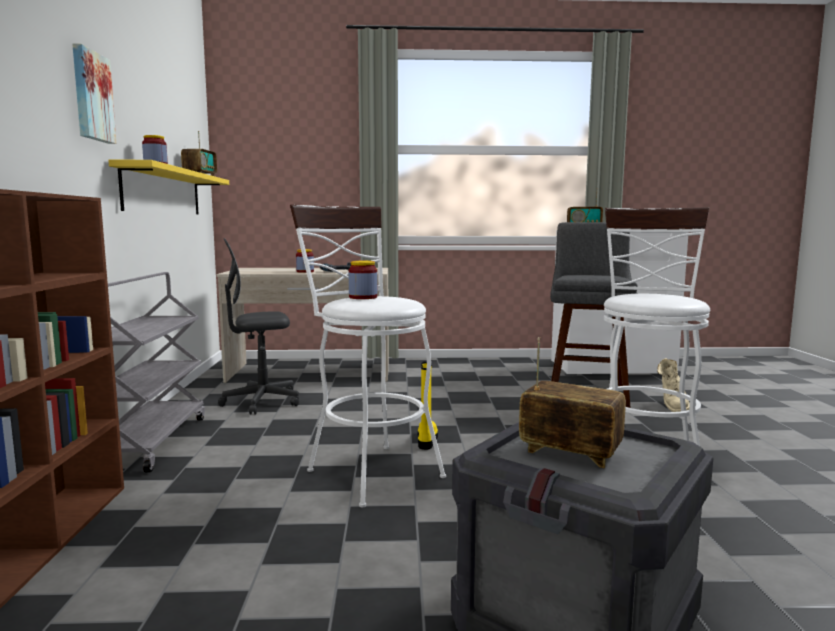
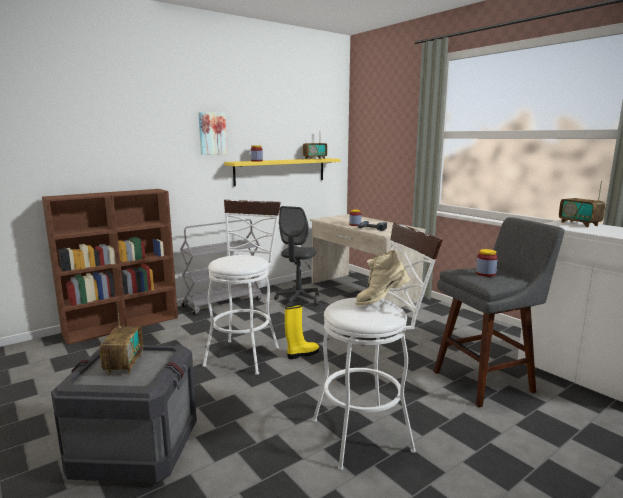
camera: 55 degrees right, 5 degrees up
grey office chair [218,238,299,414] -> grey office chair turned 105 degrees counterclockwise [274,206,319,306]
jar [349,261,377,299] -> jar moved to [476,249,498,277]
beige boot [657,358,690,412] -> beige boot moved to [355,250,410,306]

